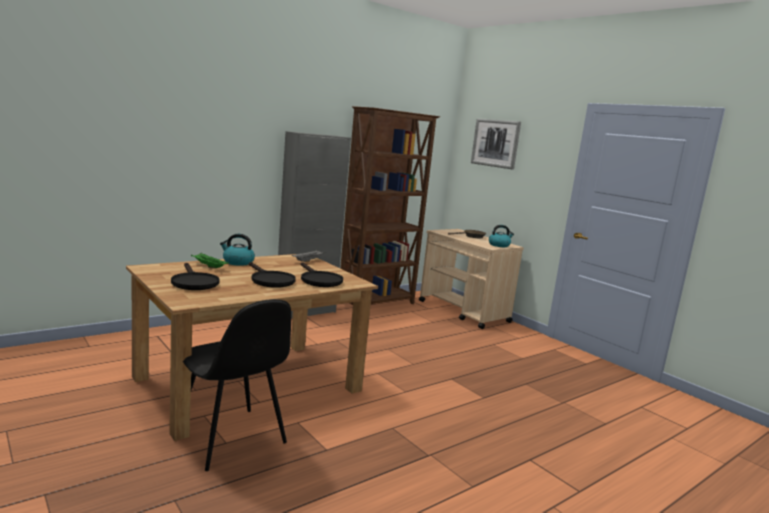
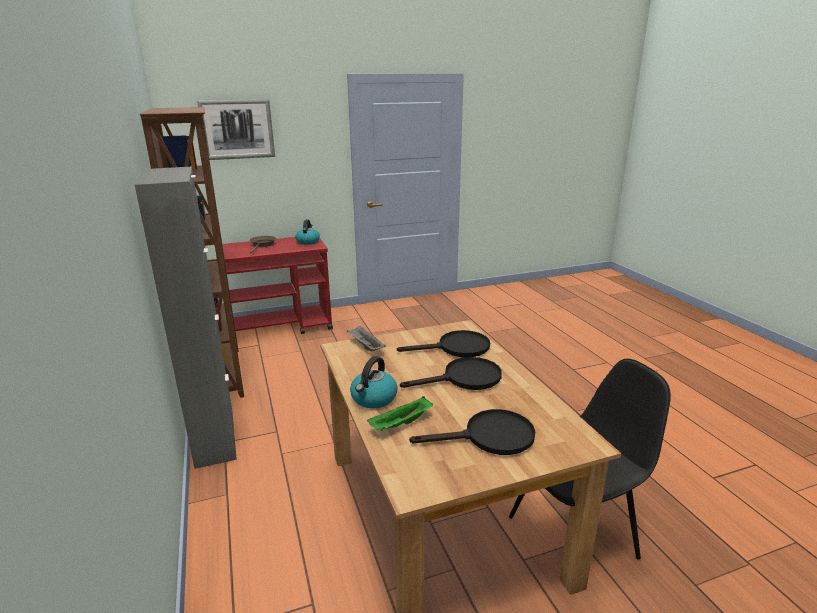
camera: 70 degrees left, 10 degrees up
beige cart [419,229,524,329] -> red cart [222,237,333,334]

